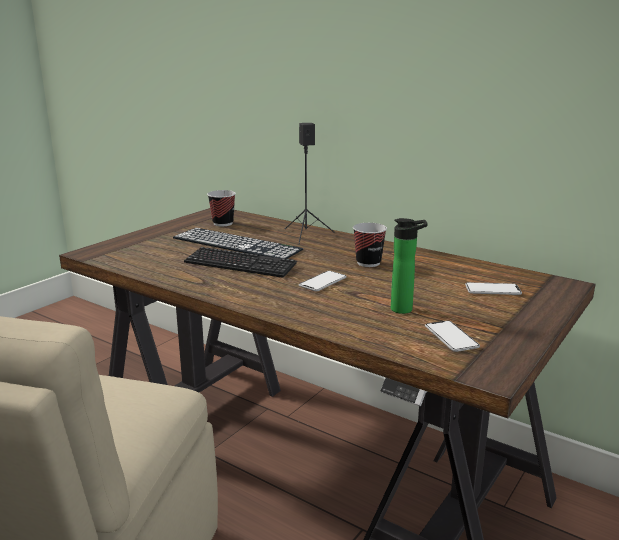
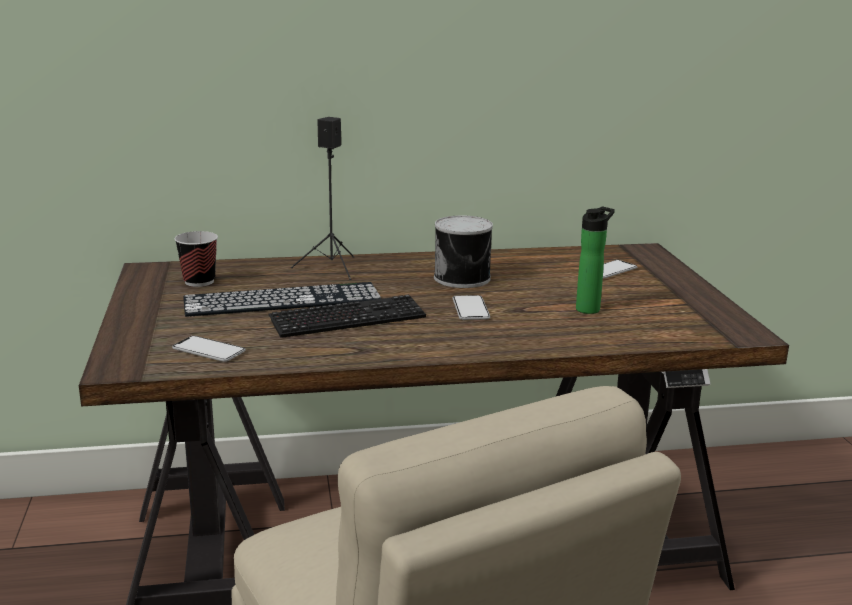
camera: 45 degrees left, 0 degrees up
cup [353,223,387,267] -> can [434,216,493,288]
phone [425,320,480,352] -> phone moved to [172,336,246,362]

